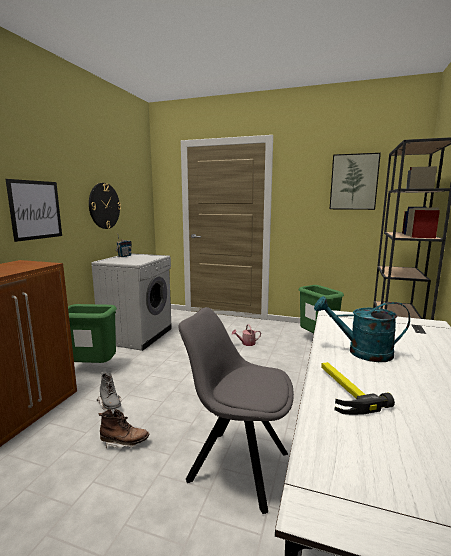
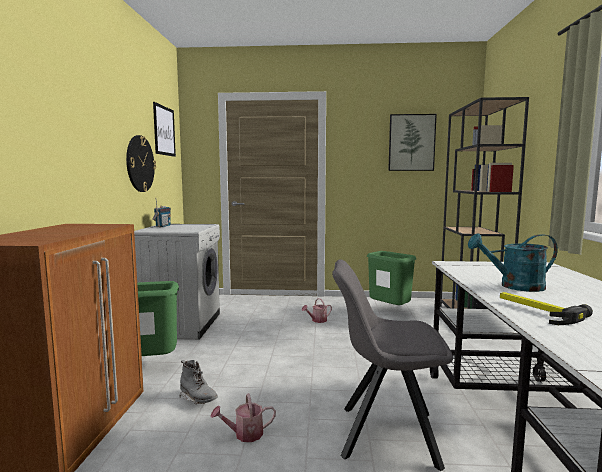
camera: 15 degrees left, 5 degrees down
picture [5,179,62,242] -> picture moved to [153,102,176,157]
brown boot [99,409,149,449] -> watering can [210,393,276,442]

